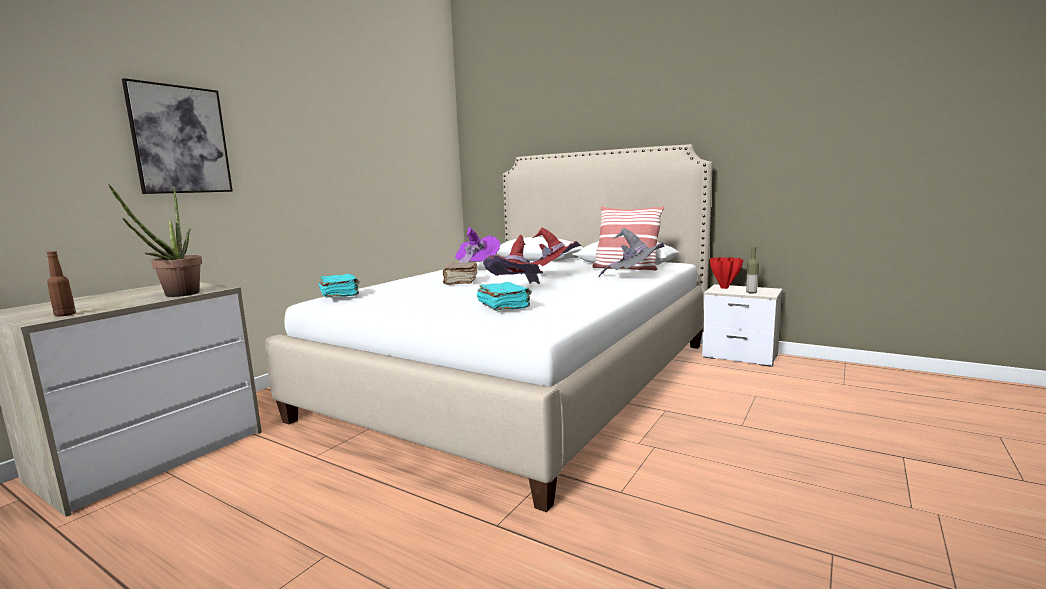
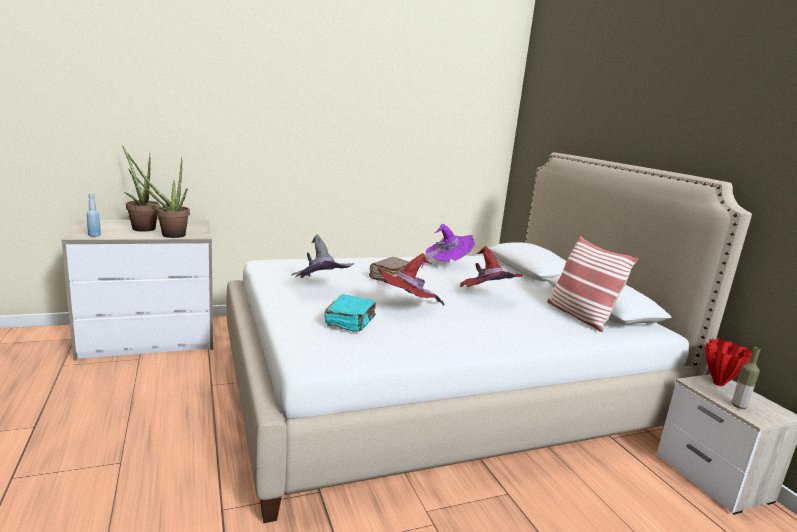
camera: 35 degrees right, 5 degrees up
brown bottle [47,251,76,316] -> blue bottle [87,194,101,237]
picture [122,78,233,194] -> none
turquoise book [319,274,360,298] -> none
grey hat [598,228,664,277] -> grey hat moved to [292,234,354,278]
none -> potted plant [122,146,159,232]

